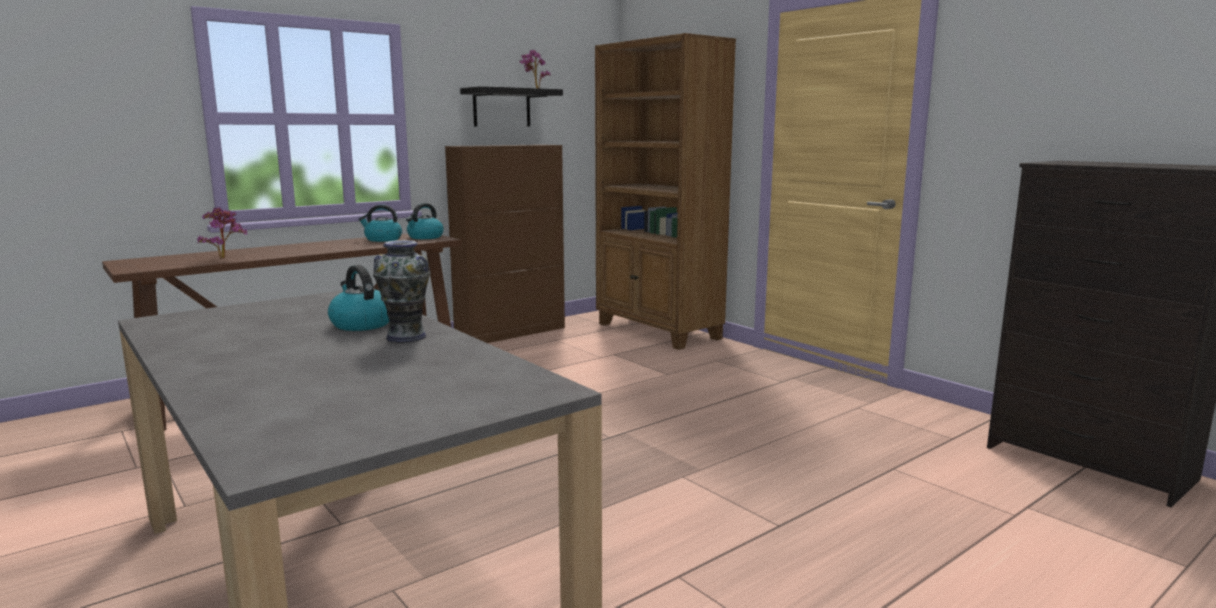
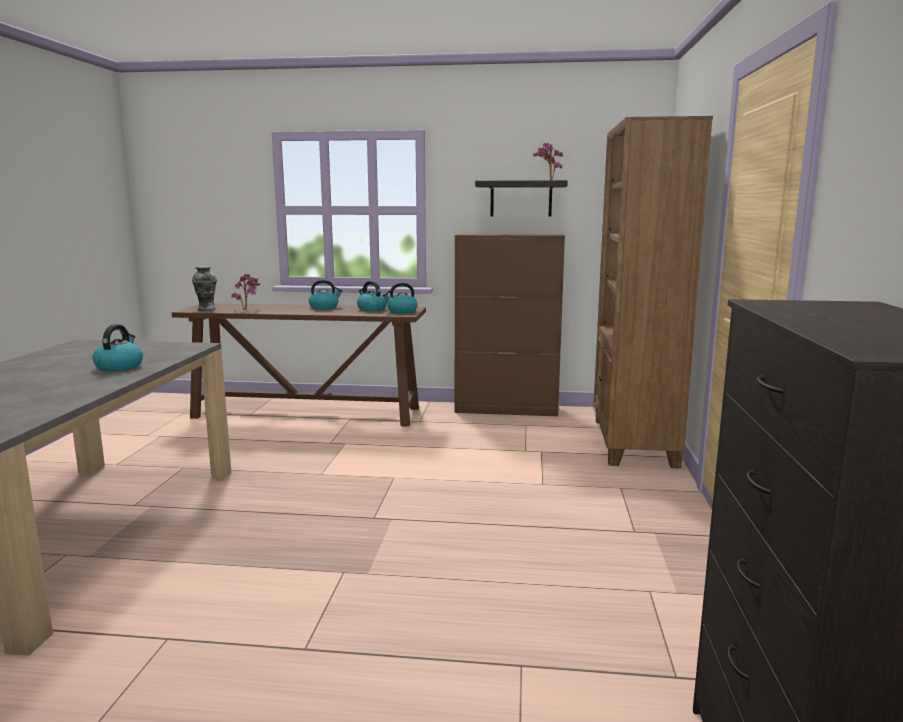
camera: 45 degrees right, 0 degrees up
vase [373,240,431,342] -> vase moved to [192,266,217,311]
none -> kettle [309,280,342,309]

